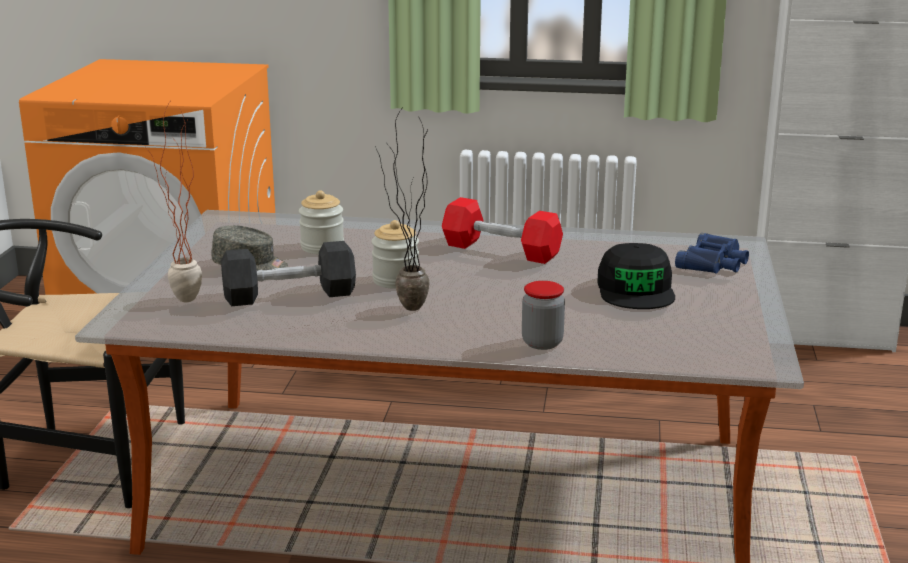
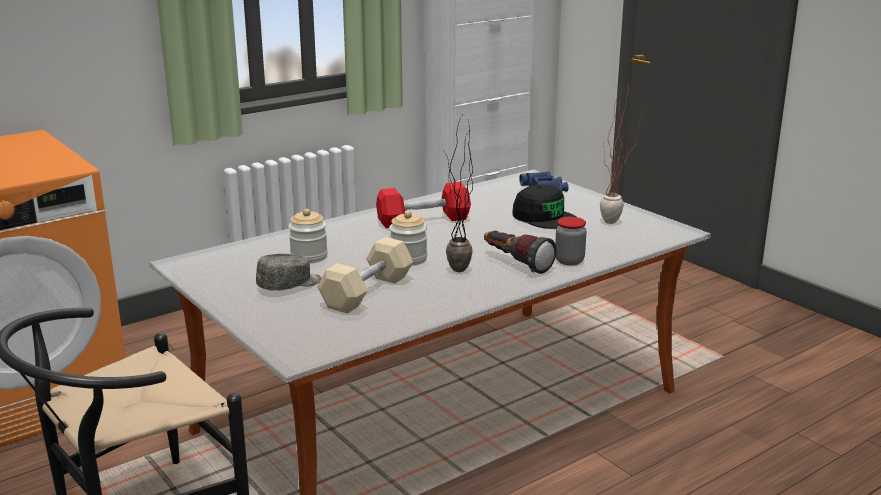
camera: 45 degrees left, 0 degrees up
potted plant [146,102,202,302] -> potted plant moved to [600,82,646,224]
black dumbbell [221,241,356,306] -> beige dumbbell [317,237,413,314]
none -> flashlight [484,231,557,274]

